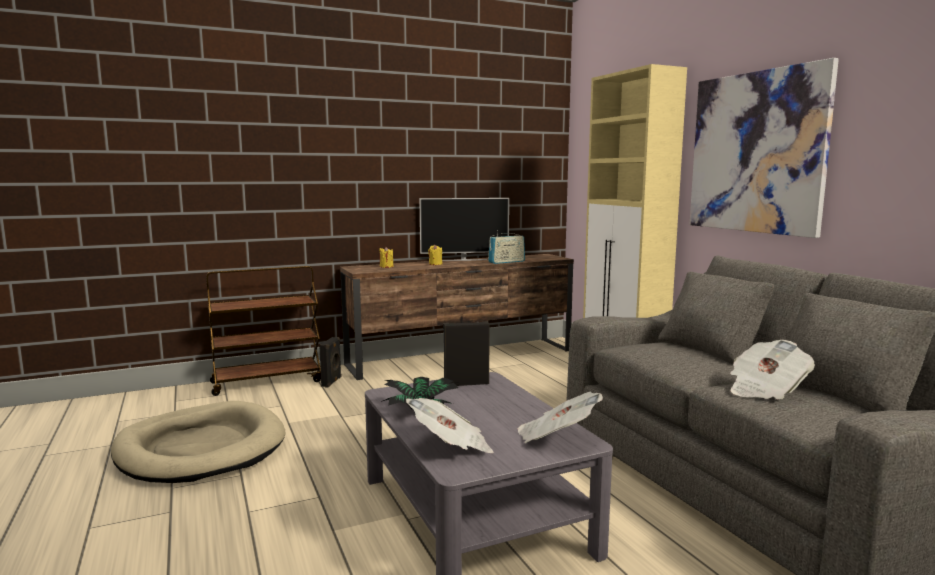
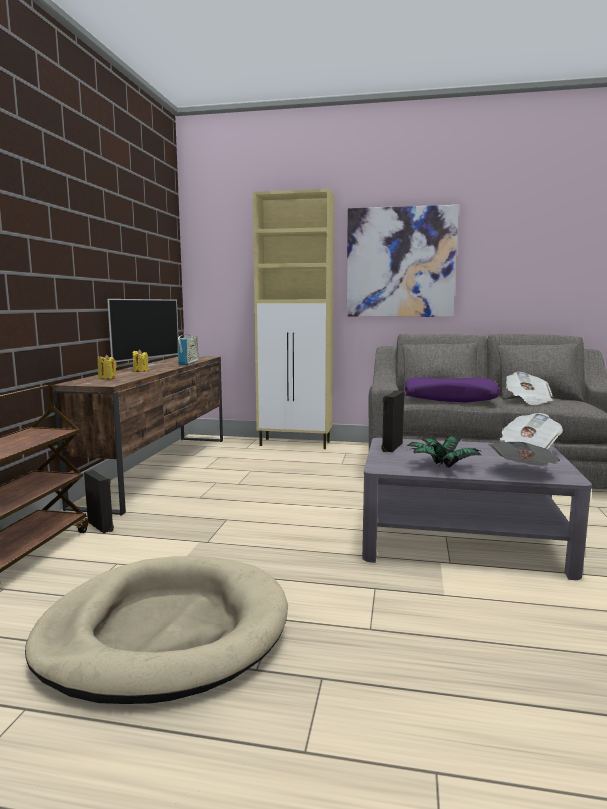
camera: 55 degrees left, 0 degrees up
none -> purple pillow [405,377,499,403]

